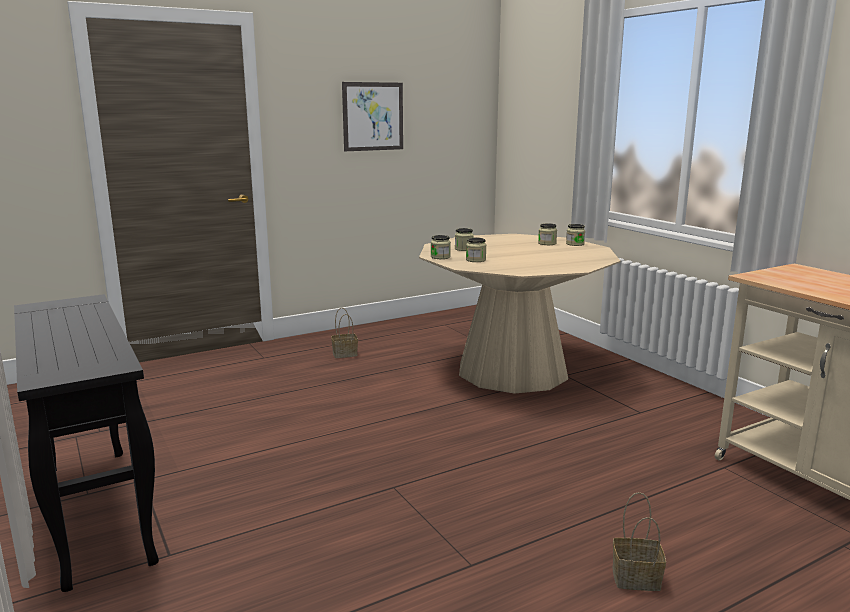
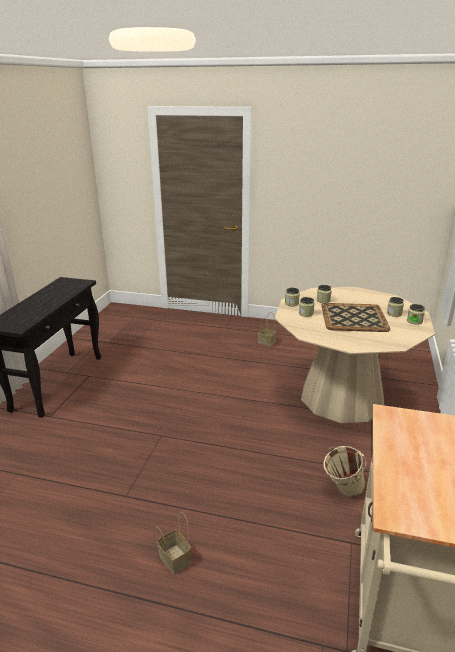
camera: 45 degrees right, 10 degrees up
picture [342,82,403,151] -> none
none -> tray [321,303,390,332]
none -> beige bucket [323,446,366,497]

